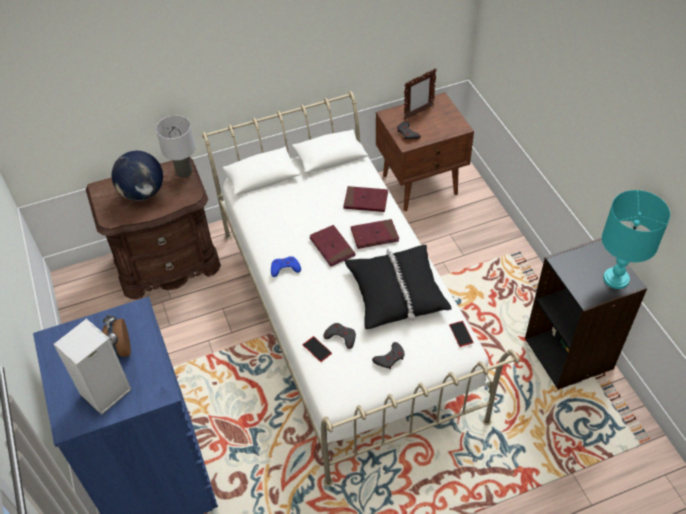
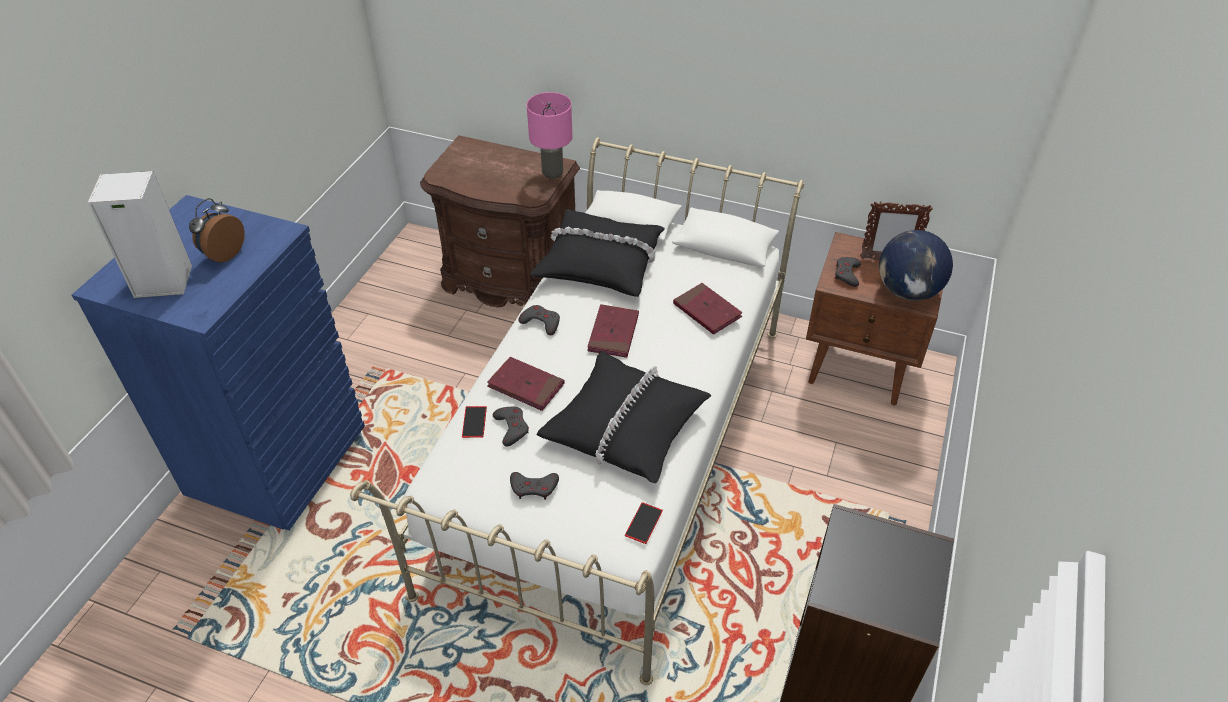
camera: 40 degrees right, 5 degrees down
globe [112,151,163,201] -> globe moved to [879,230,953,301]
white table lamp [156,115,195,178] -> pink table lamp [527,92,573,179]
blue game controller [271,256,301,277] -> grey game controller [518,305,560,336]
red book [351,219,399,249] -> red book moved to [487,357,564,411]
turquoise table lamp [602,190,670,289] -> none
none -> black pillow [530,209,665,297]

